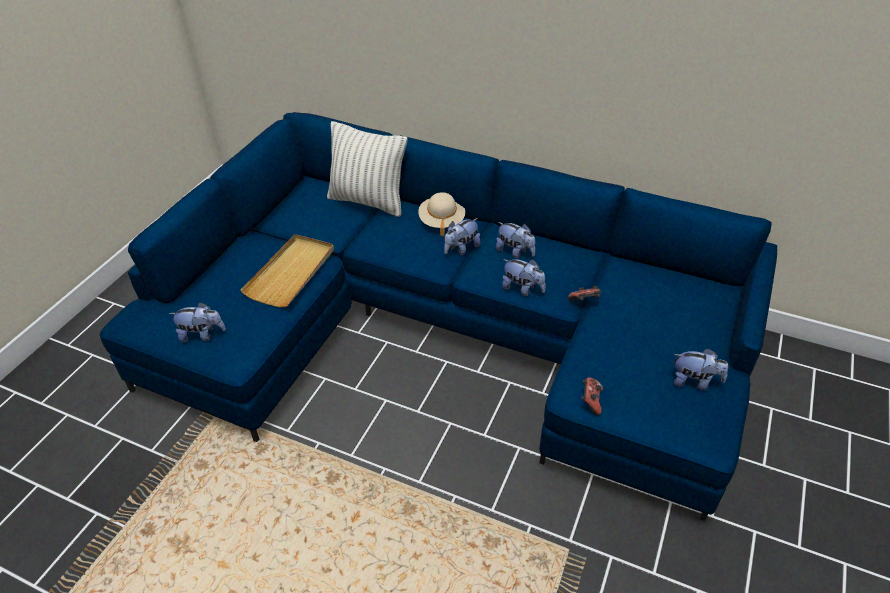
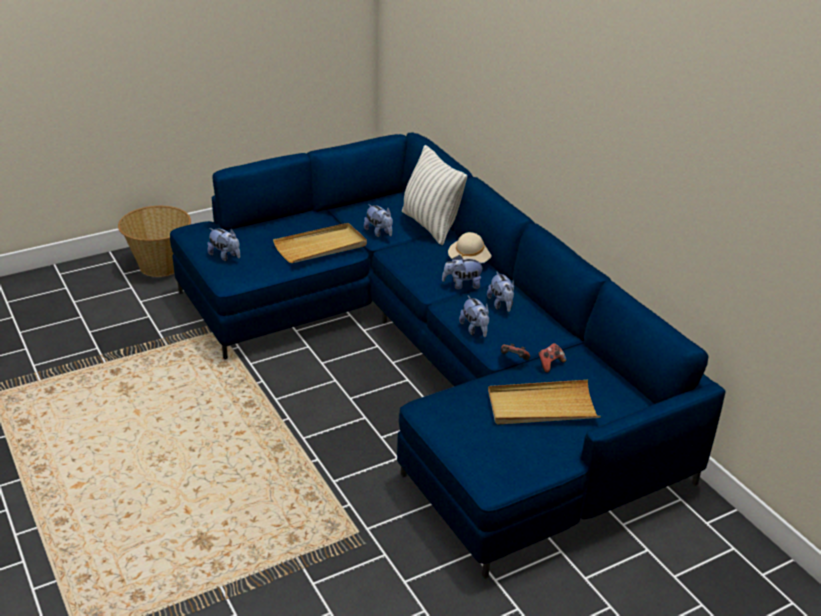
camera: 35 degrees right, 10 degrees down
game controller [581,377,603,415] -> game controller moved to [538,343,567,373]
plush toy [674,349,728,390] -> plush toy moved to [364,204,393,237]
none -> basket [118,206,191,277]
none -> beige tray [488,380,601,425]

